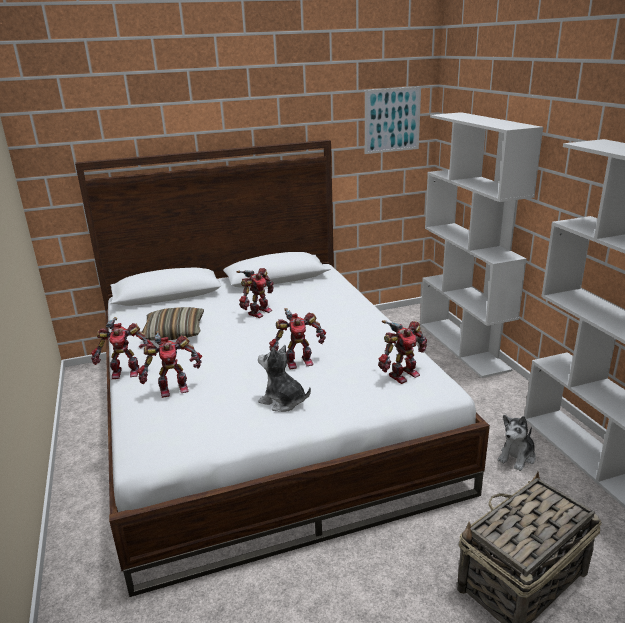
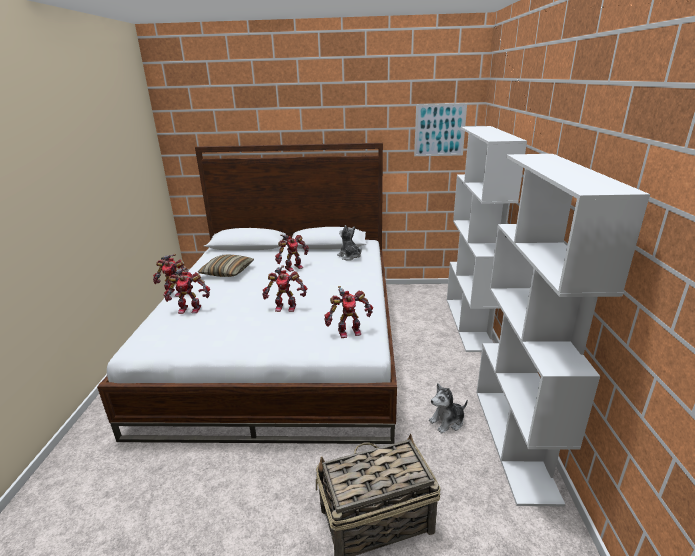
camera: 20 degrees right, 0 degrees up
plush toy [258,345,311,412] -> plush toy moved to [337,225,362,261]

